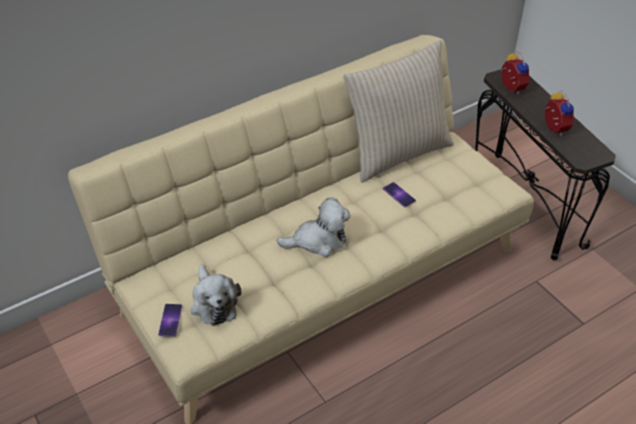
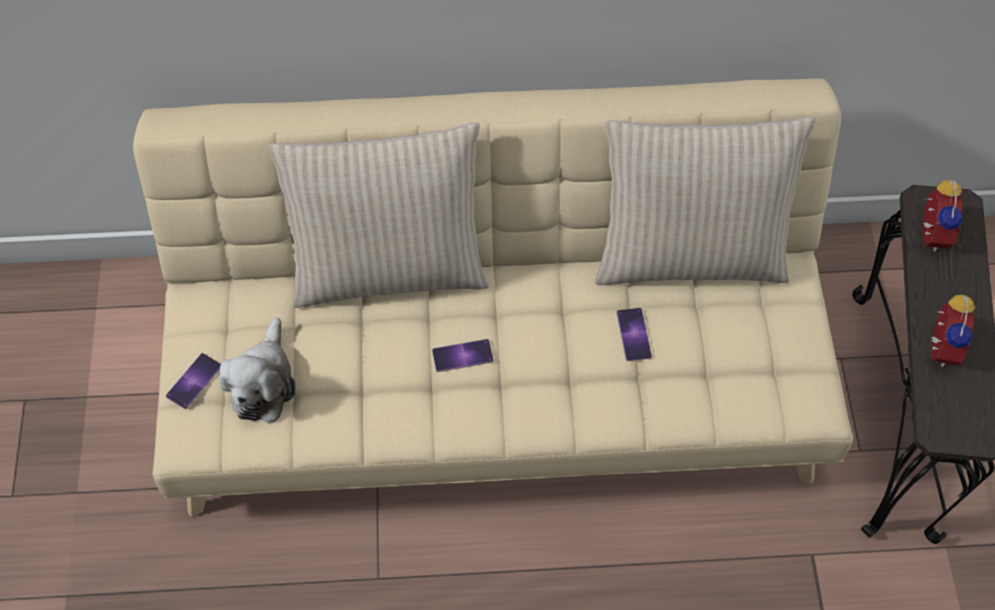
camera: 30 degrees right, 15 degrees up
plush toy [277,197,351,257] -> phone [432,339,493,372]
none -> beige pillow [268,122,489,308]

